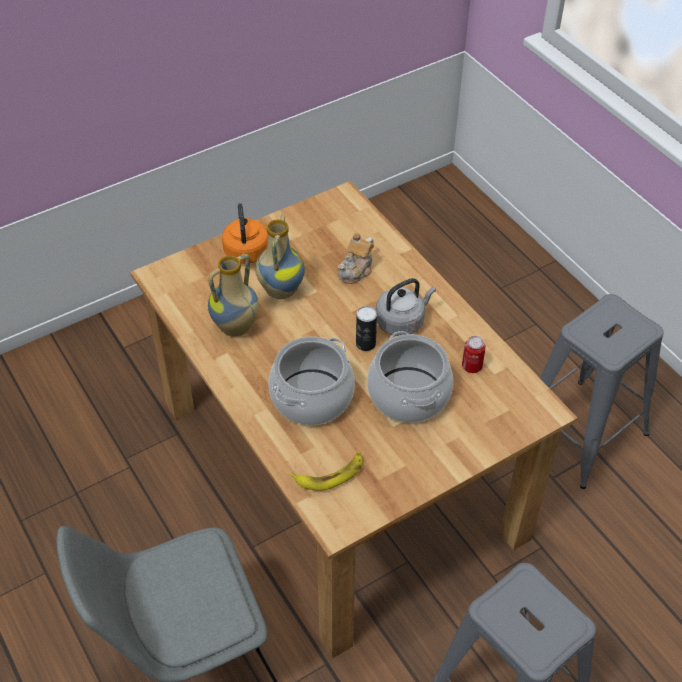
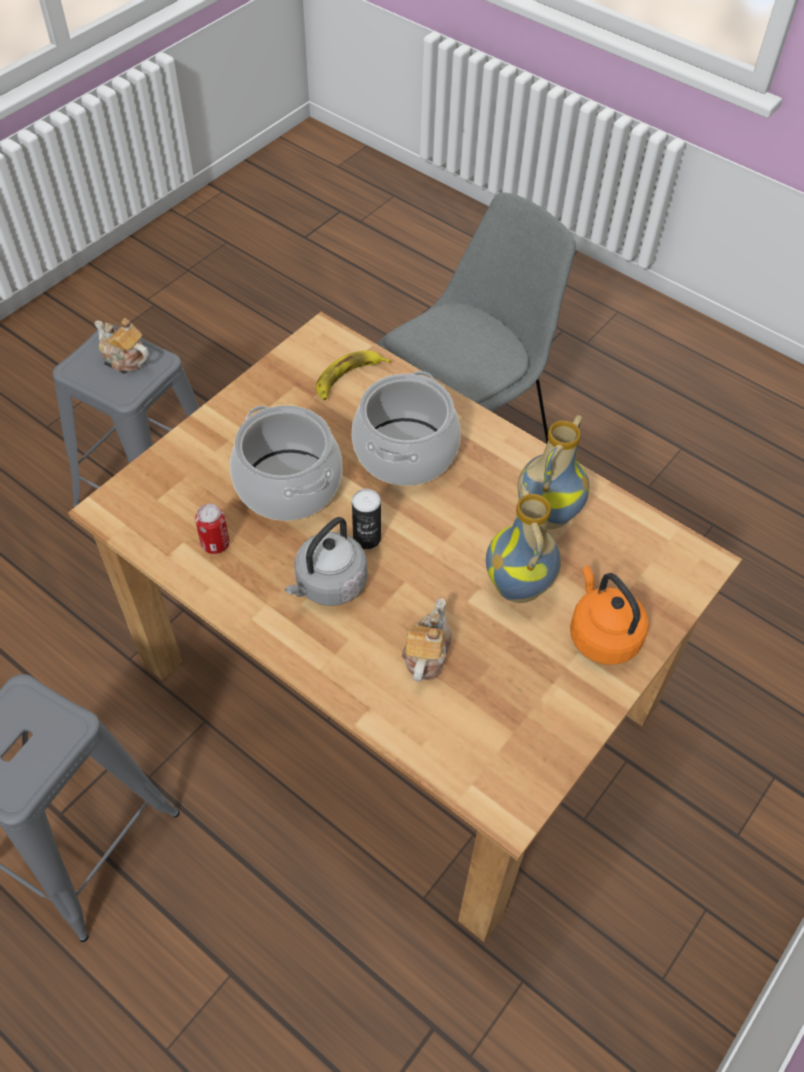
camera: 160 degrees right, 5 degrees up
none -> teapot [94,318,149,372]

